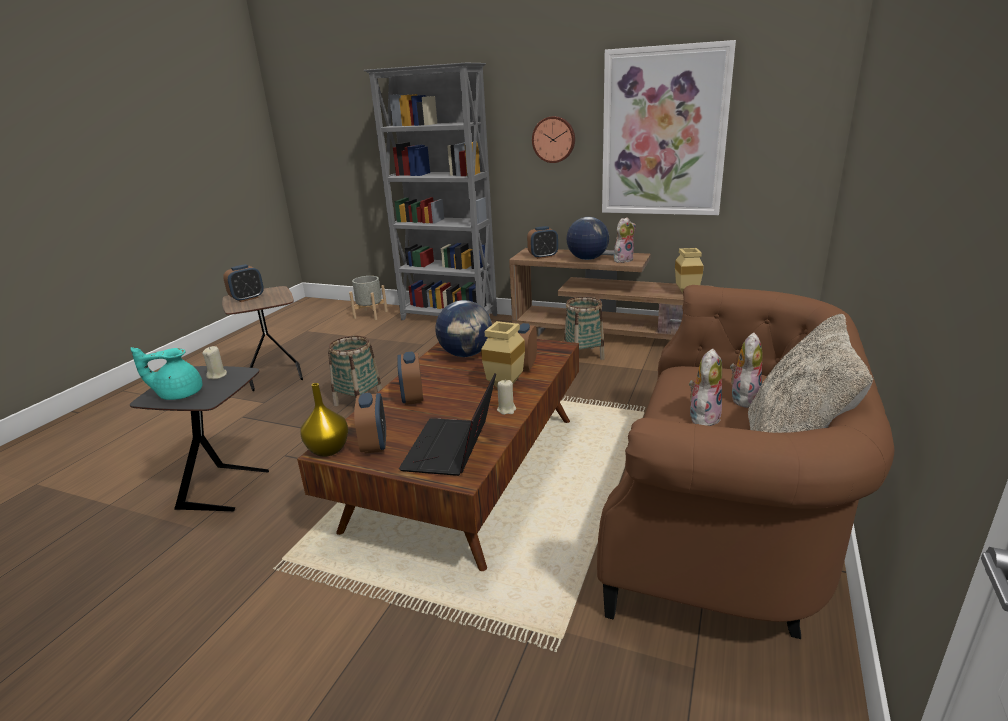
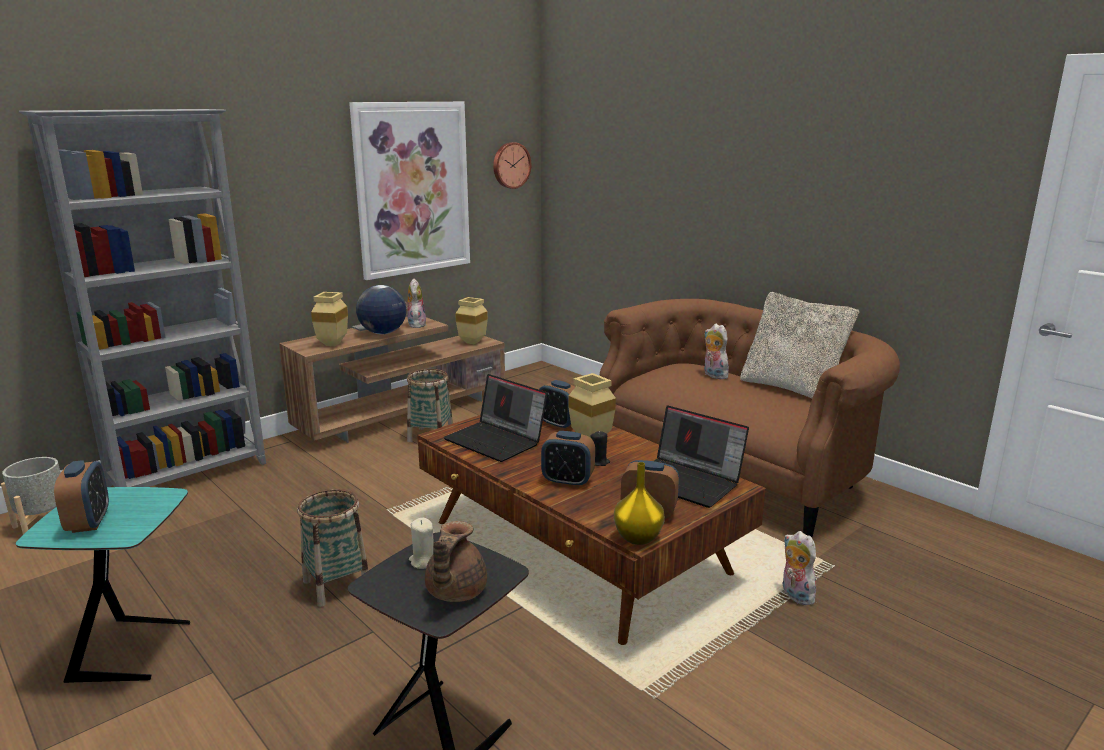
camera: 65 degrees left, 5 degrees down
turquoise teapot [130,347,203,400] -> brown teapot [425,521,487,602]
brown side table [222,286,303,391] -> turquoise side table [16,487,190,683]
globe [435,300,492,357] -> laptop [444,374,547,462]
beige candle [497,380,516,415] -> none
alarm clock [527,226,558,259] -> beige vase [311,292,348,346]
wall clock [532,116,575,163] -> wall clock moved to [493,142,531,189]
plush toy [689,349,722,426] -> plush toy moved to [782,531,816,605]
none -> black candle [590,431,610,466]

